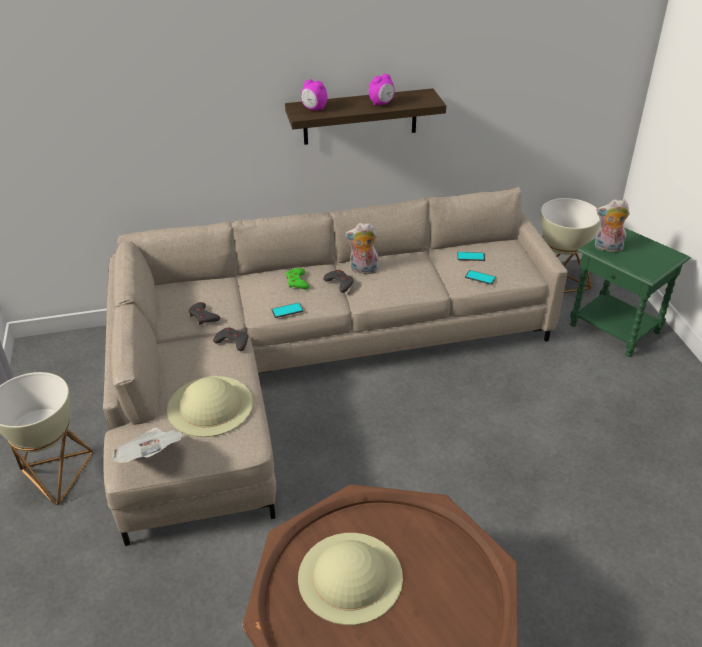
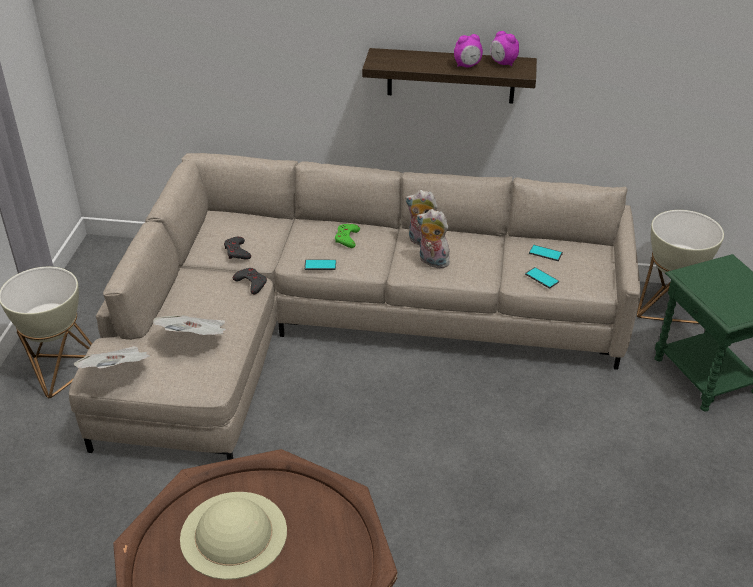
camera: 20 degrees right, 0 degrees up
beige hat [167,376,253,437] -> newspaper [153,315,226,335]
alarm clock [301,79,327,111] -> alarm clock moved to [491,31,519,66]
grey game controller [323,270,354,293] -> none
plush toy [595,199,630,252] -> plush toy moved to [417,209,450,268]

